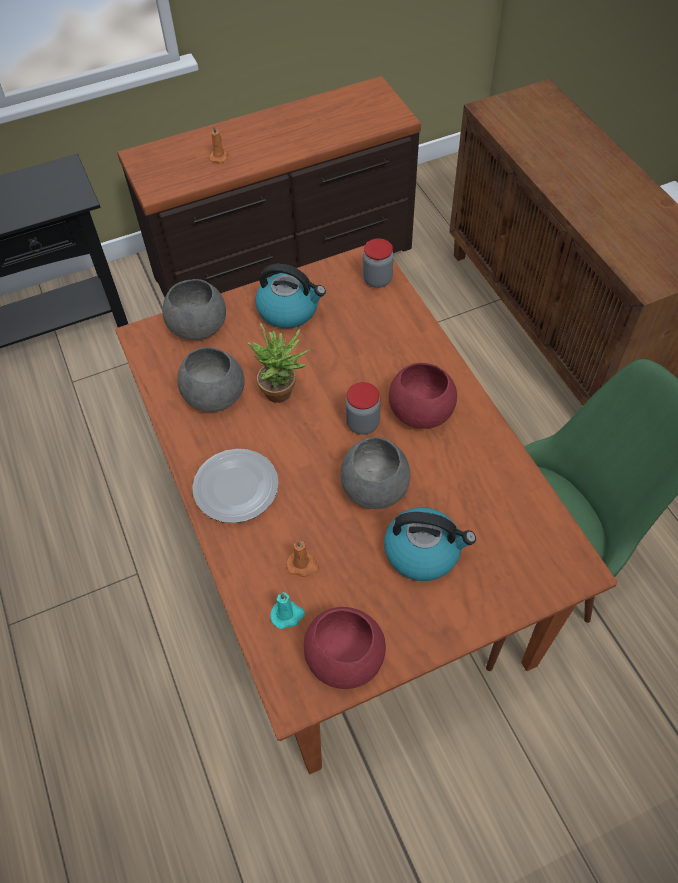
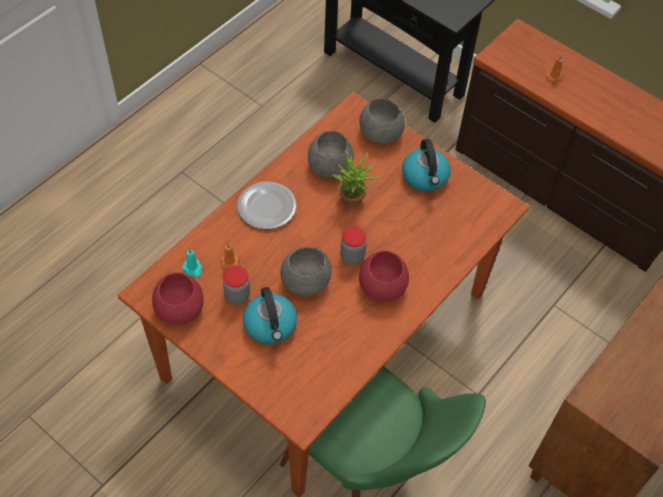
camera: 60 degrees right, 0 degrees up
jar [363,238,394,288] -> jar moved to [223,266,250,305]

